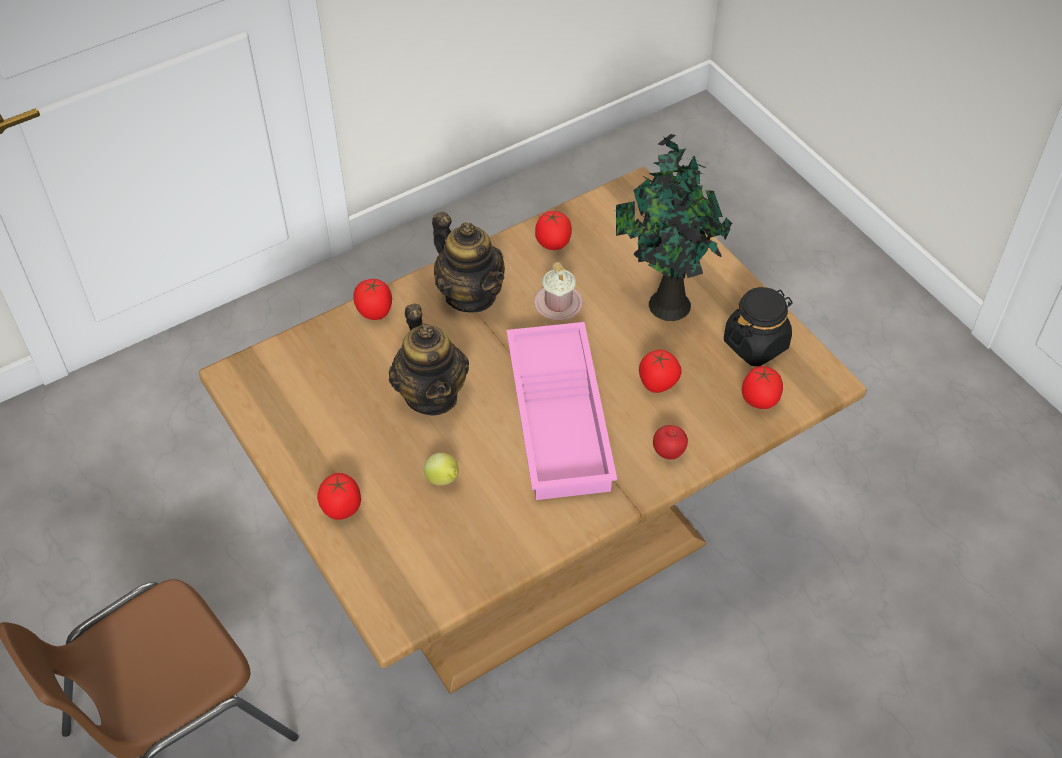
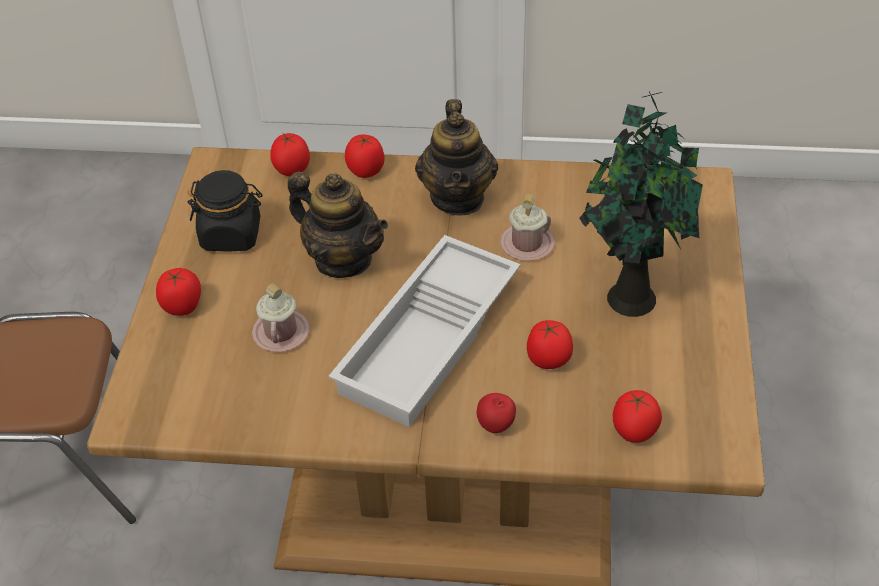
camera: 40 degrees right, 5 degrees down
teapot [389,304,469,416] -> teapot turned 75 degrees counterclockwise [288,172,388,278]
lemon [424,453,459,486] -> pink mug [252,283,310,352]
pink tray [506,322,617,500] -> white tray [329,235,521,427]
tomato [535,211,572,250] -> tomato moved to [270,133,310,176]
black jar [724,287,792,367] -> black jar moved to [188,170,263,252]

